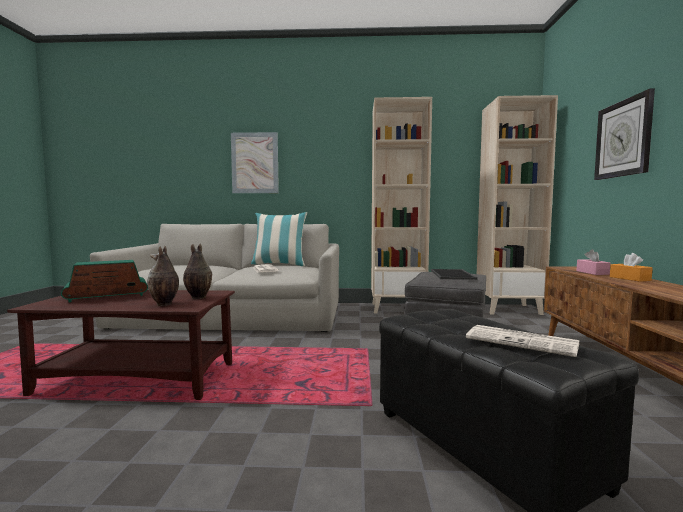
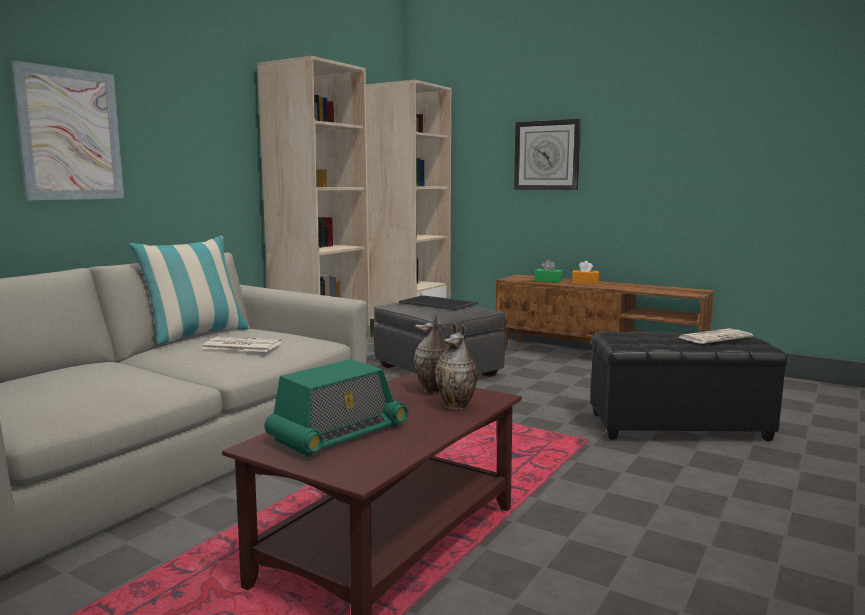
camera: 60 degrees left, 5 degrees up
radio [61,260,148,302] -> radio turned 135 degrees counterclockwise [264,359,408,457]
pink tissue box [576,249,610,275] -> green tissue box [534,260,563,283]

